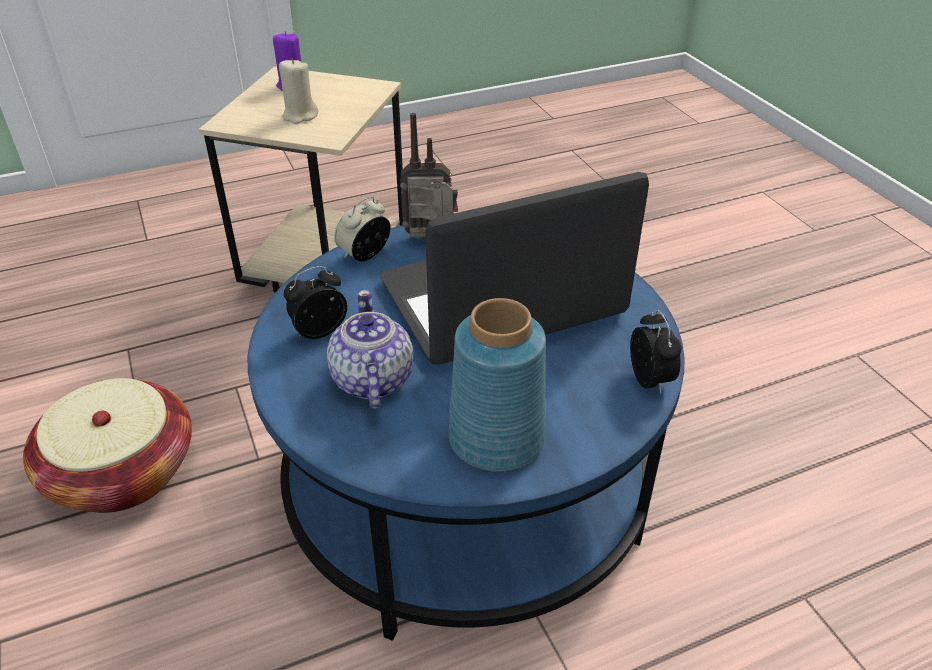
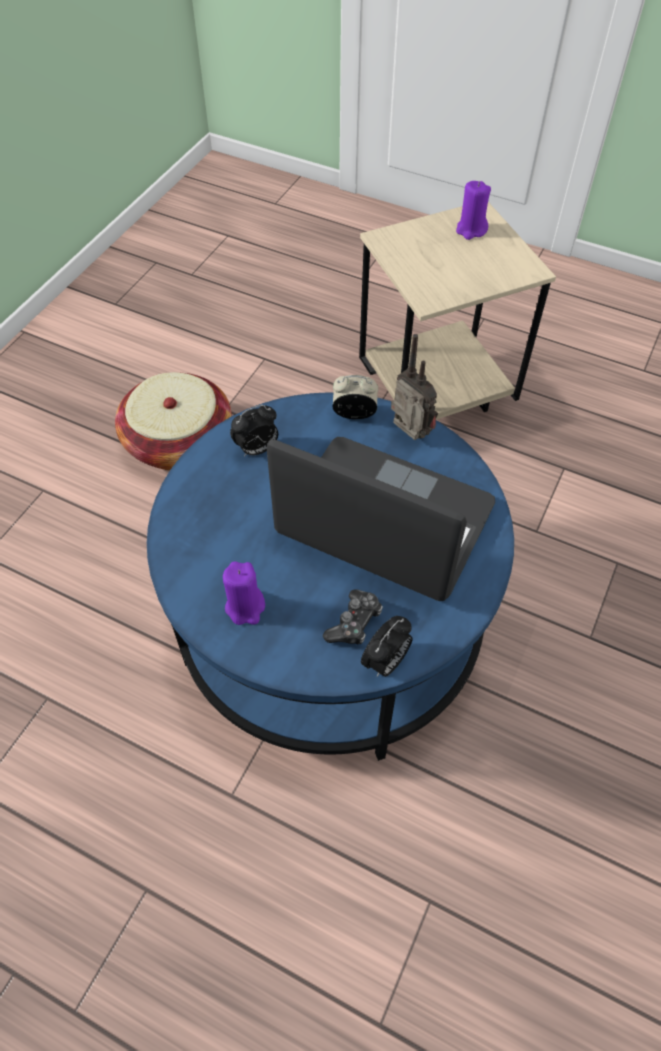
camera: 50 degrees right, 15 degrees up
beige candle [279,58,318,124] -> none
alarm clock [284,266,347,339] -> alarm clock turned 135 degrees clockwise [230,405,278,457]
teapot [327,290,414,409] -> none
blue vase [448,298,546,472] -> purple candle [223,561,265,625]
none -> game controller [323,589,383,645]

